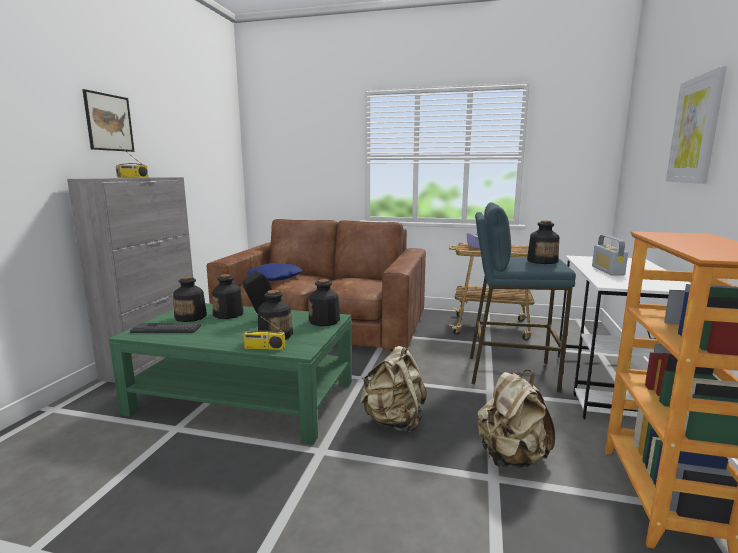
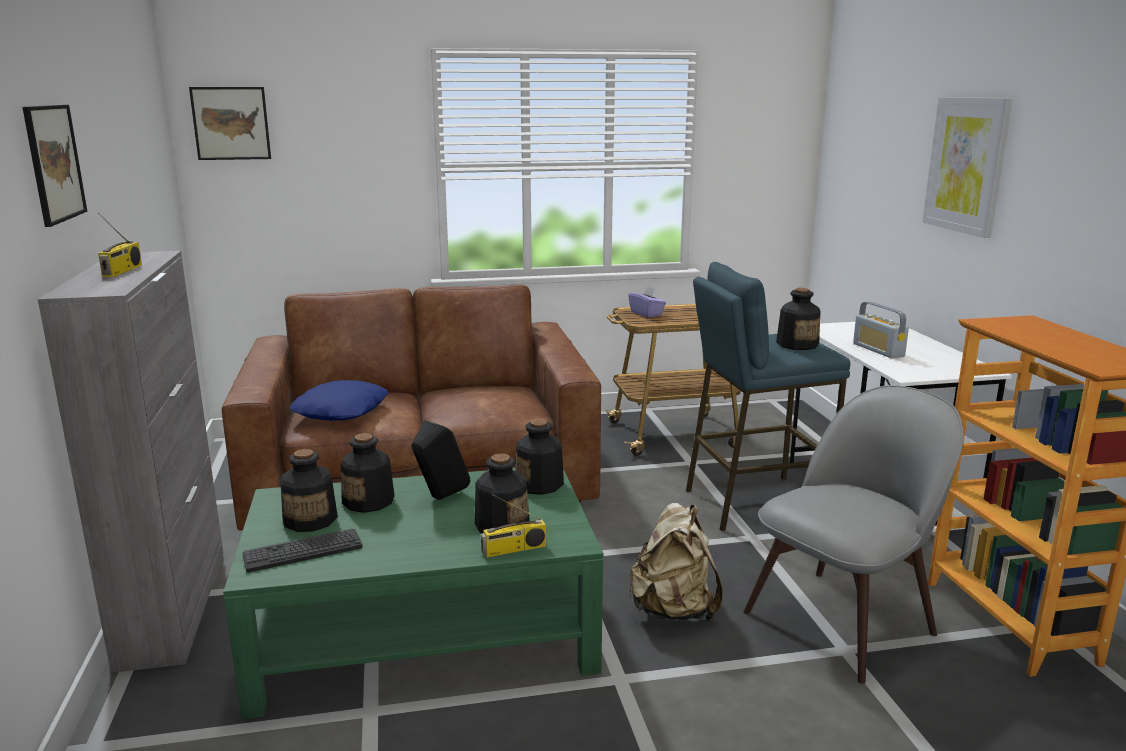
camera: 25 degrees left, 5 degrees up
beige backpack [477,370,555,468] -> grey chair [743,385,964,684]
none -> picture [189,87,271,160]

